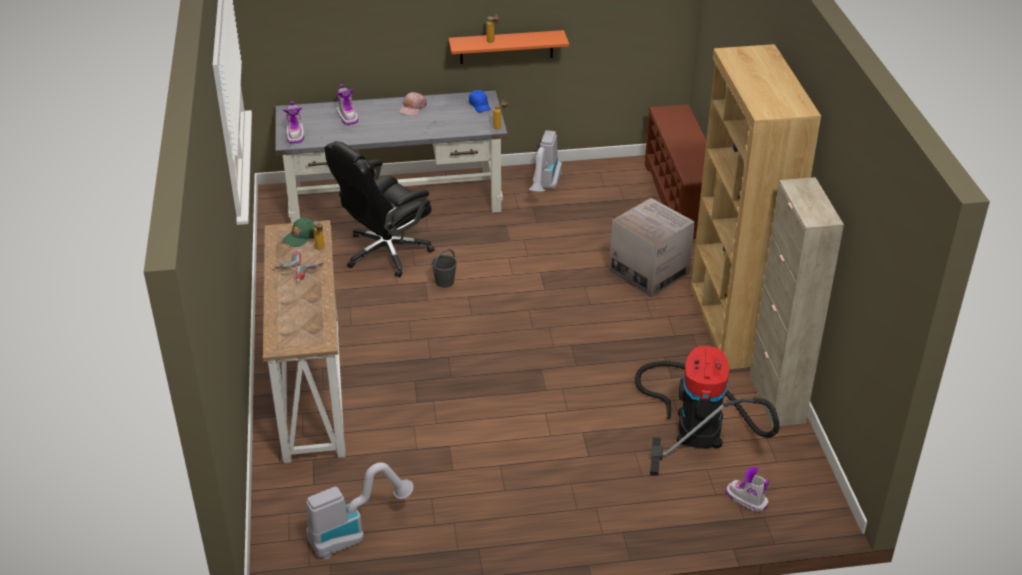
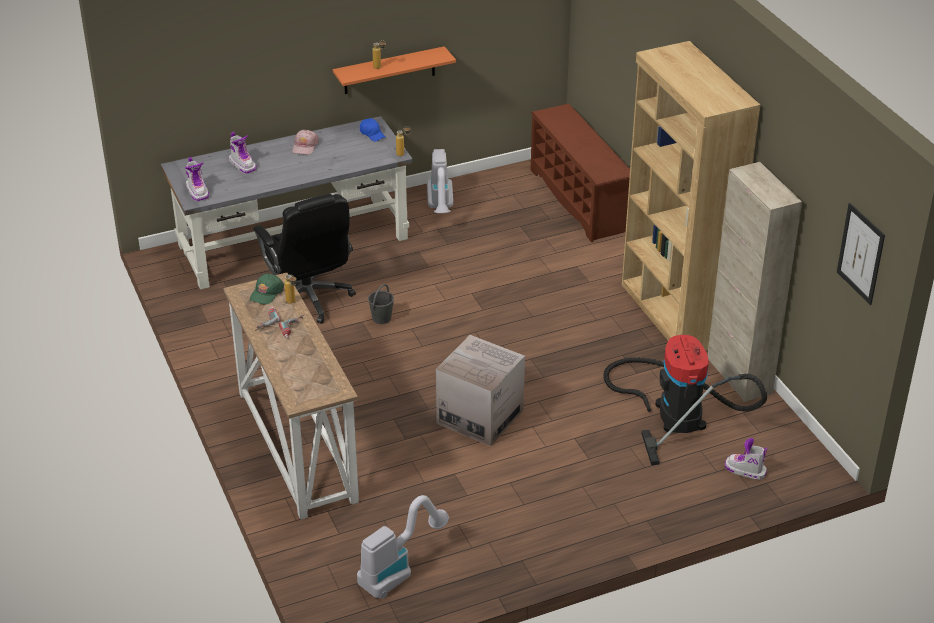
camera: 15 degrees left, 0 degrees up
black office chair [324,141,435,278] -> black office chair turned 60 degrees counterclockwise [253,194,356,324]
cardboard box [609,198,695,298] -> cardboard box moved to [436,335,525,446]
none -> picture [837,203,885,305]

